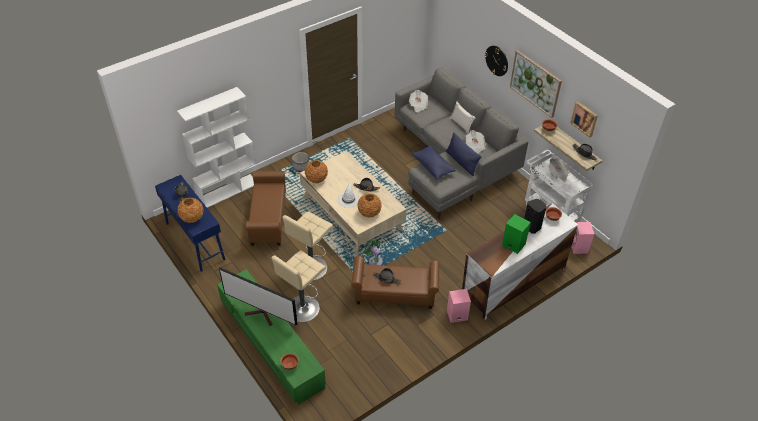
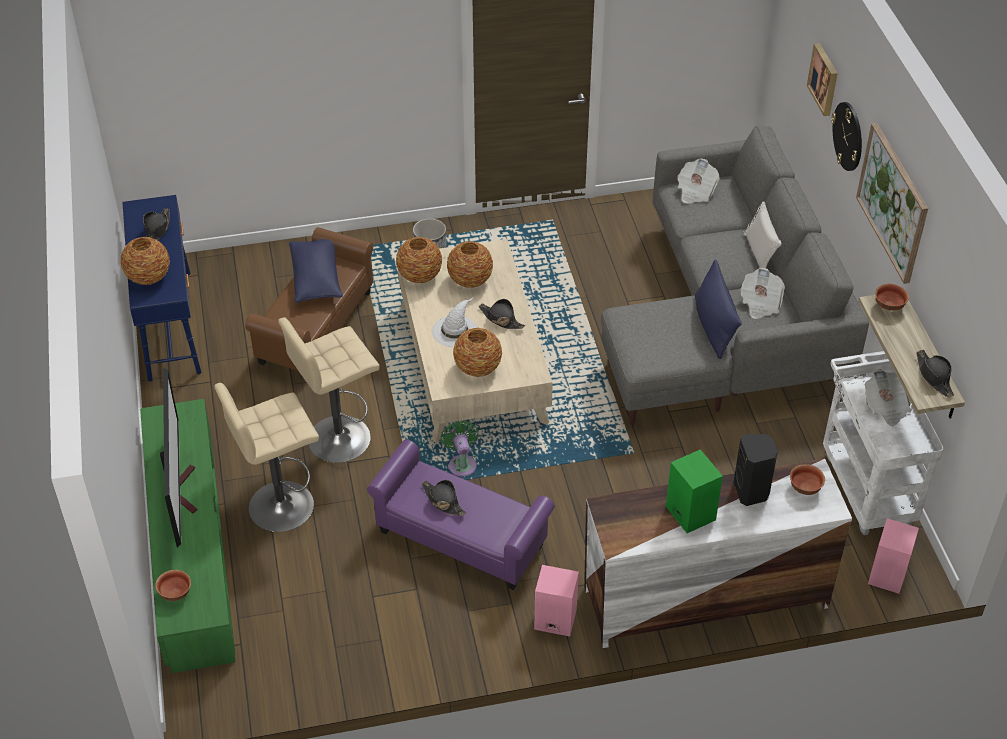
camera: 25 degrees right, 0 degrees up
white bookcase [177,87,256,208] -> none
television [219,267,298,326] -> television turned 150 degrees counterclockwise [160,368,197,547]
brown ottoman [351,256,439,309] -> purple ottoman [367,440,555,590]
blue pillow [412,145,456,180] -> blue pillow moved to [289,239,343,303]
picture [570,102,598,137] -> picture moved to [807,43,838,116]
none -> vase [447,241,493,288]

